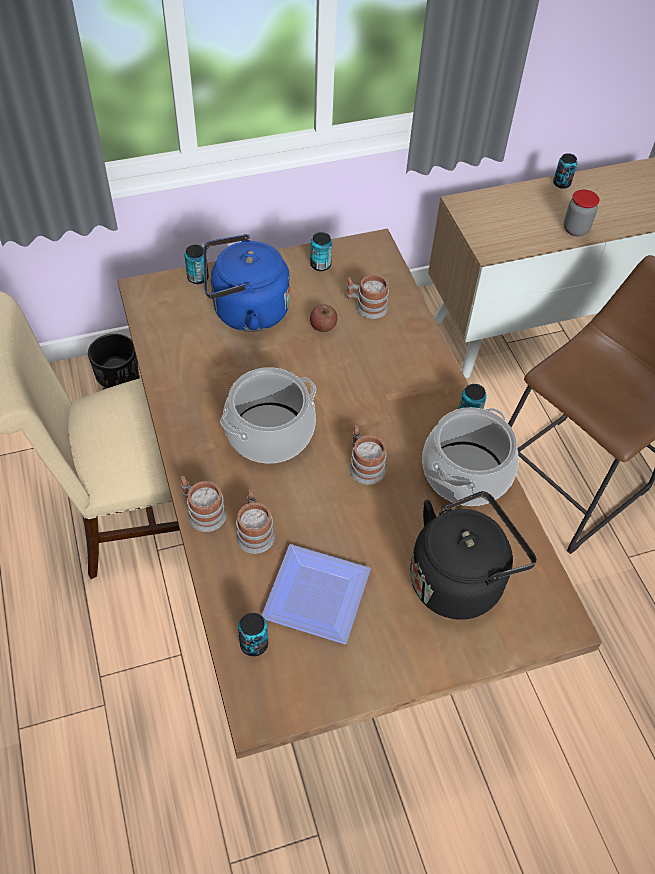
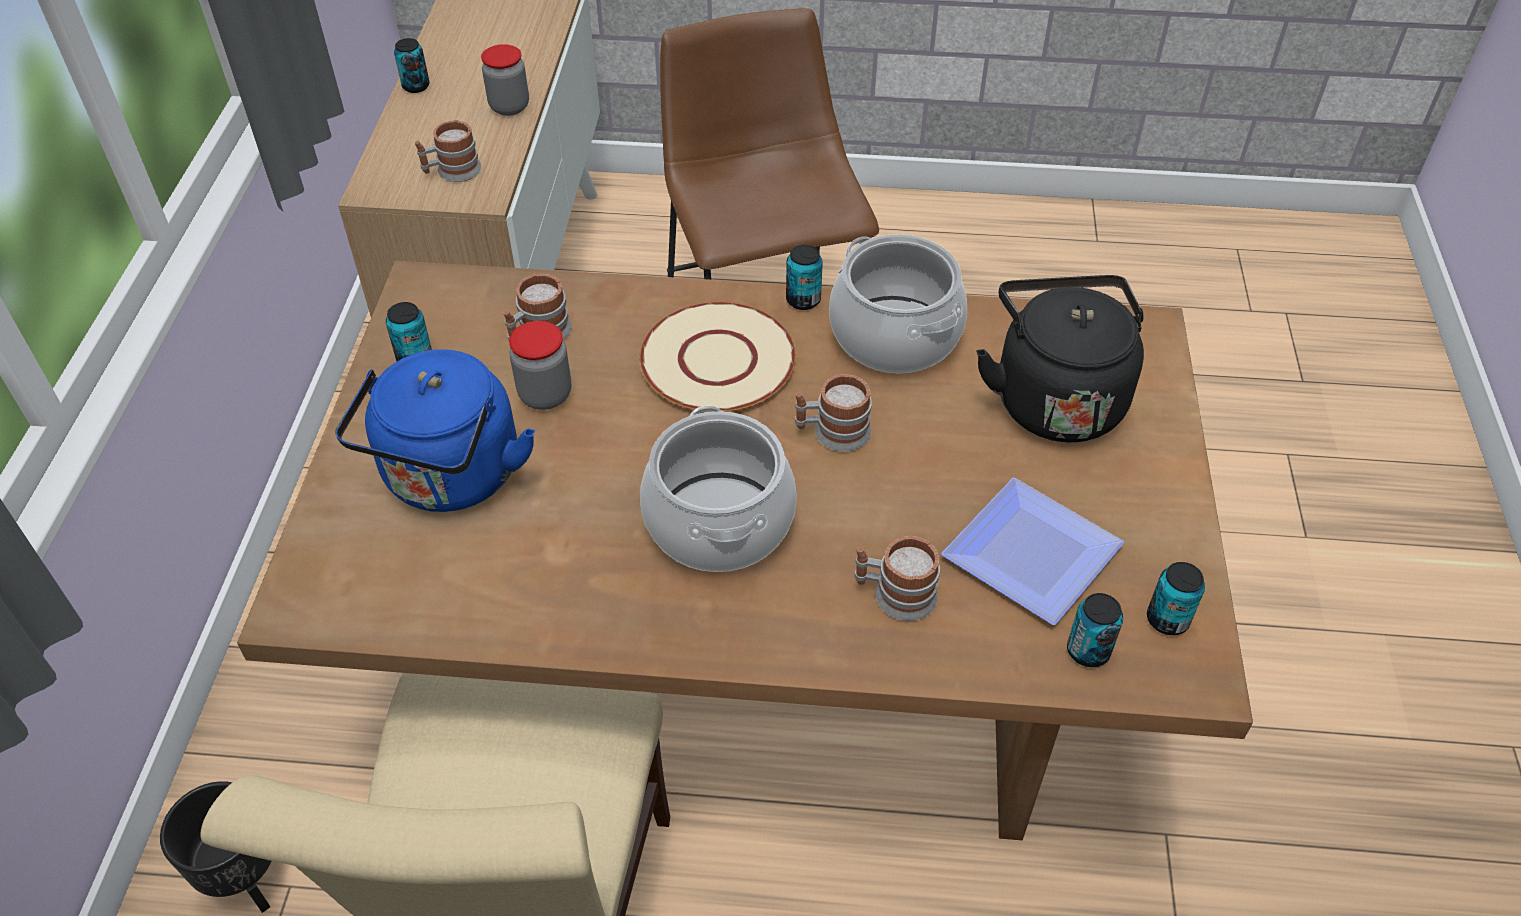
camera: 65 degrees left, 5 degrees down
mug [181,476,226,532] -> mug moved to [415,120,481,182]
can [184,245,209,284] -> can moved to [1147,562,1205,635]
apple [310,304,337,332] -> jar [509,321,571,410]
none -> beige plate [639,302,796,412]

